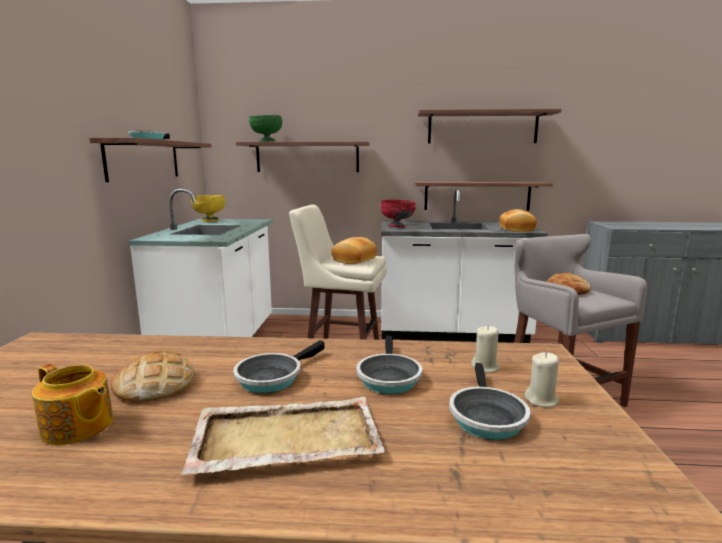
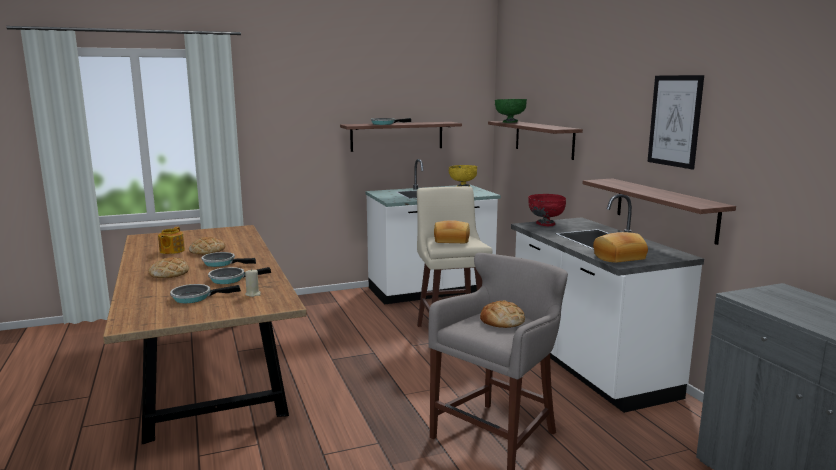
camera: 65 degrees right, 0 degrees up
beige tray [181,397,386,475] -> bread [148,257,189,278]
shelf [418,109,562,144] -> picture [648,75,704,170]
beige candle [525,352,559,407] -> none

